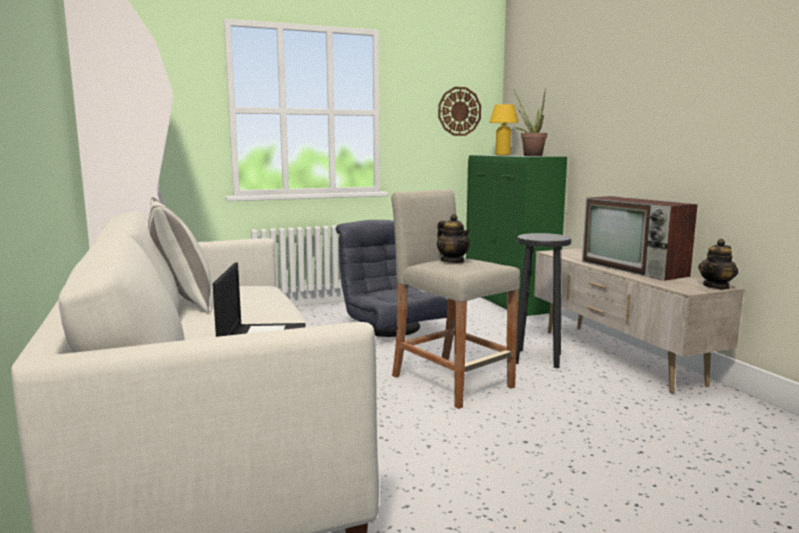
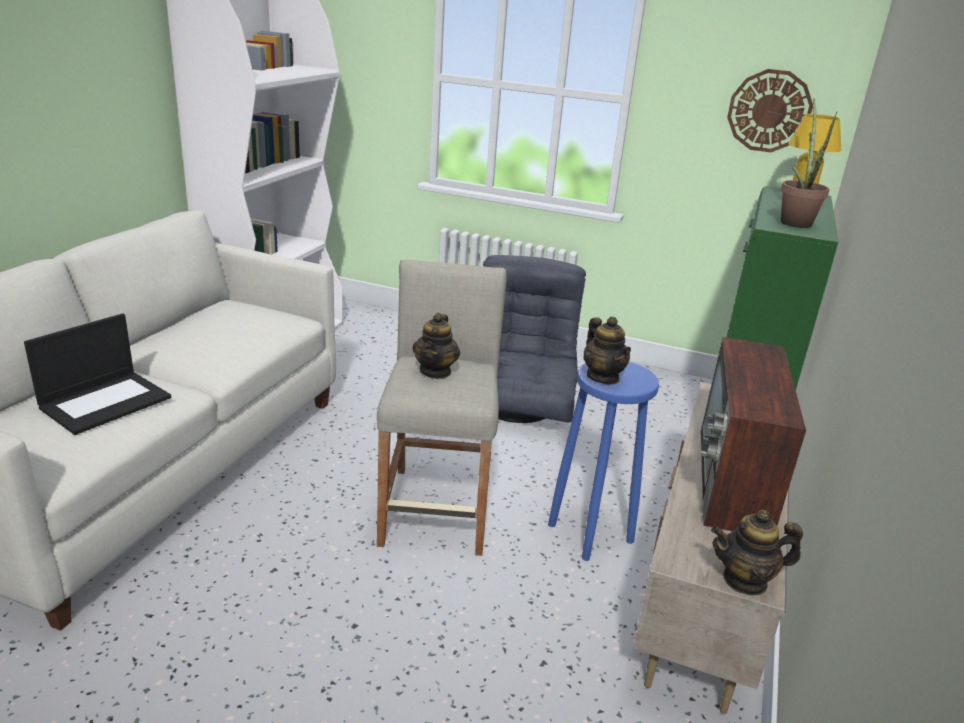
camera: 40 degrees right, 15 degrees up
pillow [148,197,211,313] -> none
black stool [516,233,571,368] -> blue stool [548,362,659,561]
none -> teapot [583,317,631,384]

